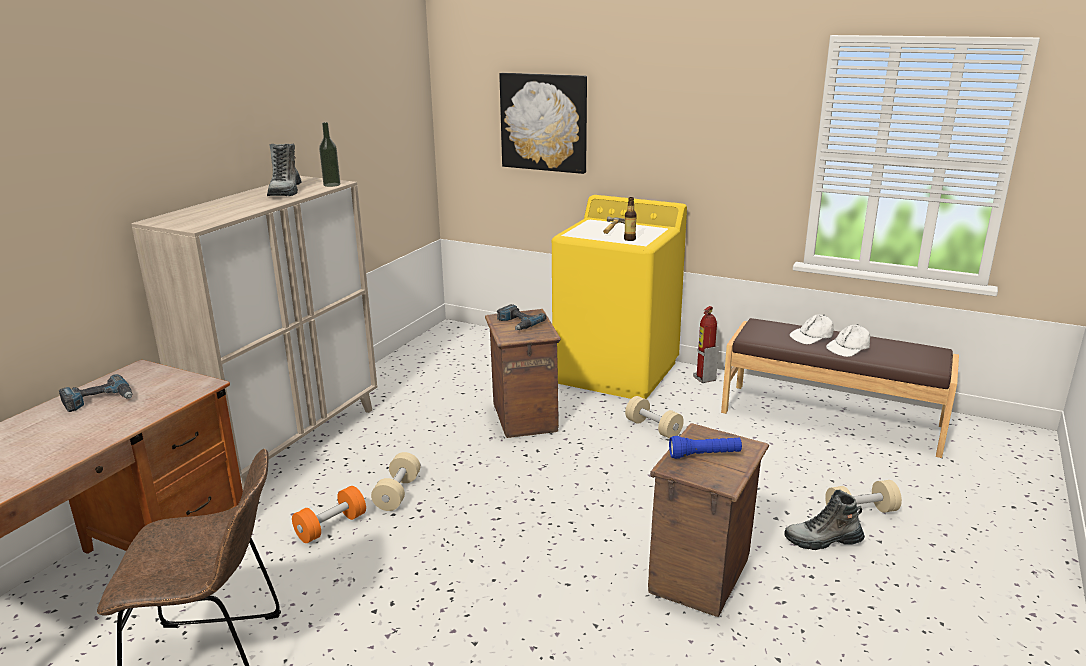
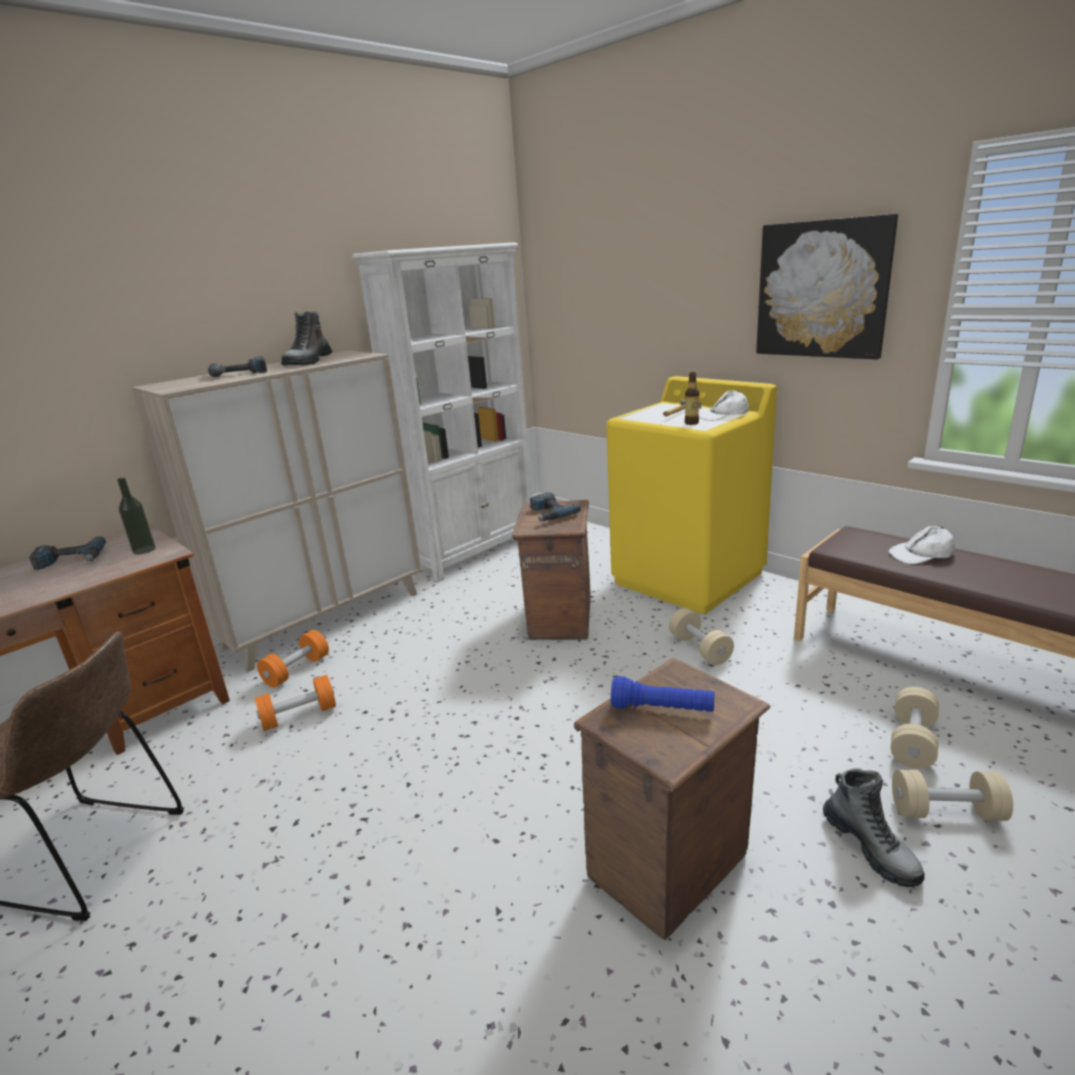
camera: 20 degrees right, 0 degrees up
bottle [319,122,340,187] -> bottle moved to [117,477,156,555]
beige dumbbell [371,452,420,511] -> beige dumbbell moved to [891,687,939,769]
picture [499,73,587,174] -> picture moved to [756,214,898,360]
fire extinguisher [693,306,719,383] -> none
boot [784,490,865,550] -> boot turned 135 degrees counterclockwise [823,768,924,887]
white cap [826,325,870,357] -> white cap moved to [699,390,749,421]
none -> power drill [208,356,267,377]
none -> orange dumbbell [257,630,329,688]
none -> white bookcase [352,242,532,582]

